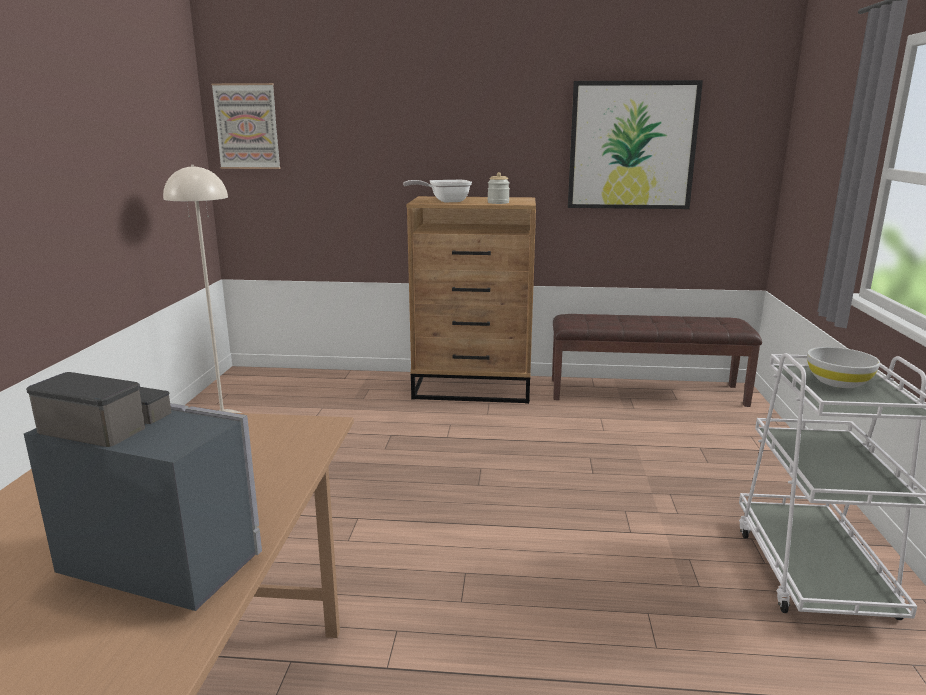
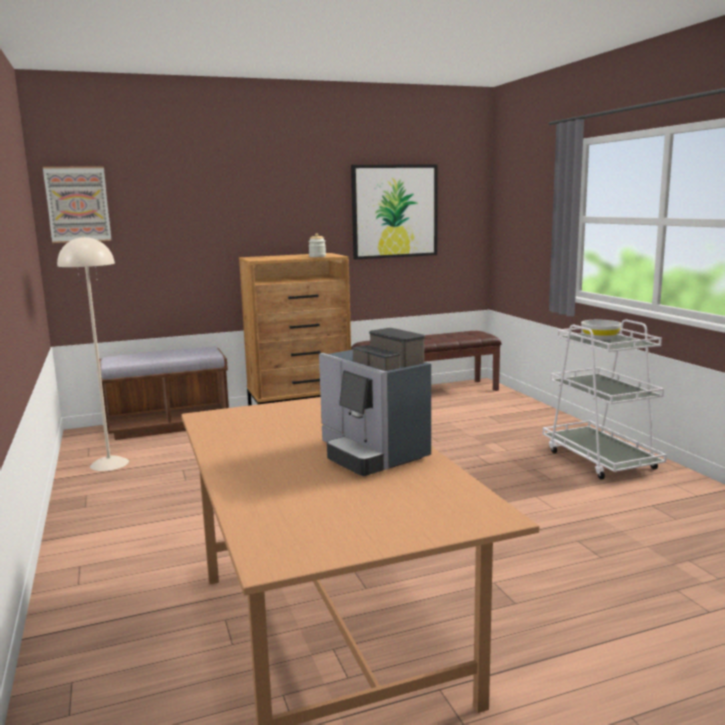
camera: 25 degrees left, 5 degrees down
coffee machine [24,372,262,611] -> coffee machine turned 120 degrees counterclockwise [319,328,431,476]
frying pan [403,180,472,202] -> none
none -> brown bench [99,346,229,440]

